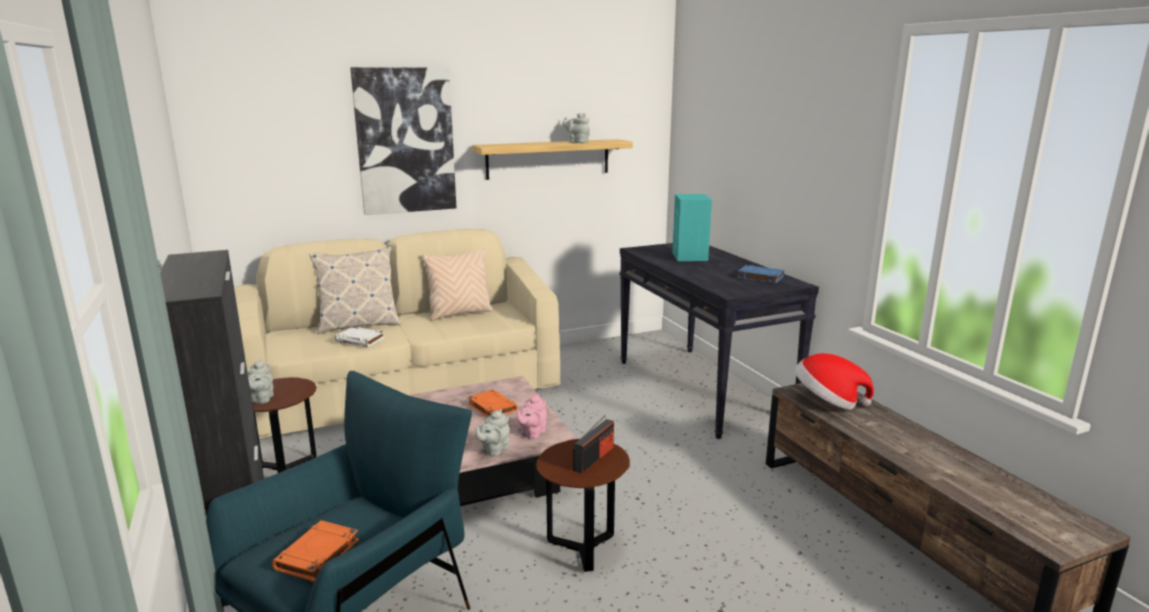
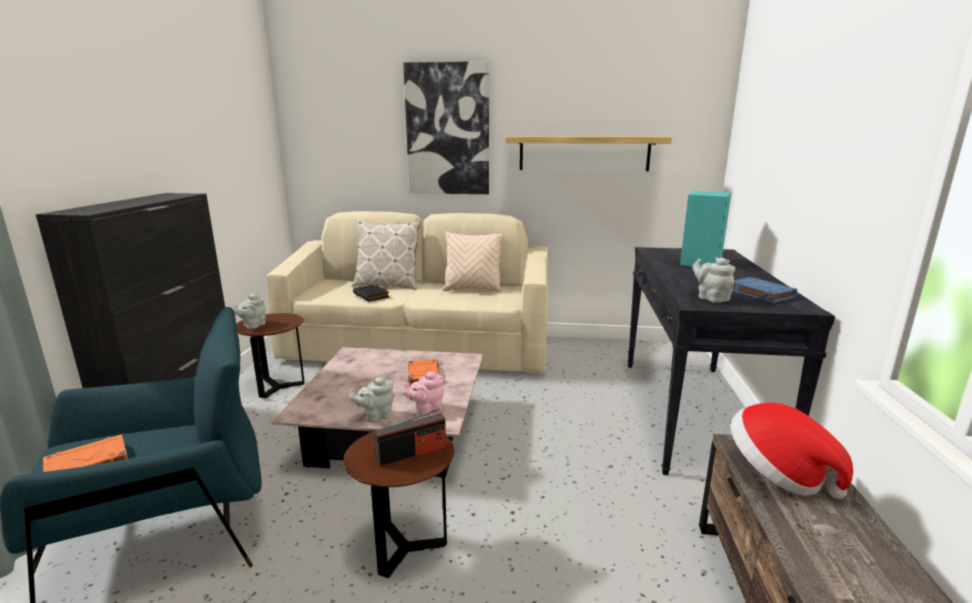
camera: 30 degrees right, 0 degrees up
white book [335,327,385,347] -> black book [353,284,390,302]
grey teapot [562,113,590,143] -> grey teapot moved to [693,257,735,303]

